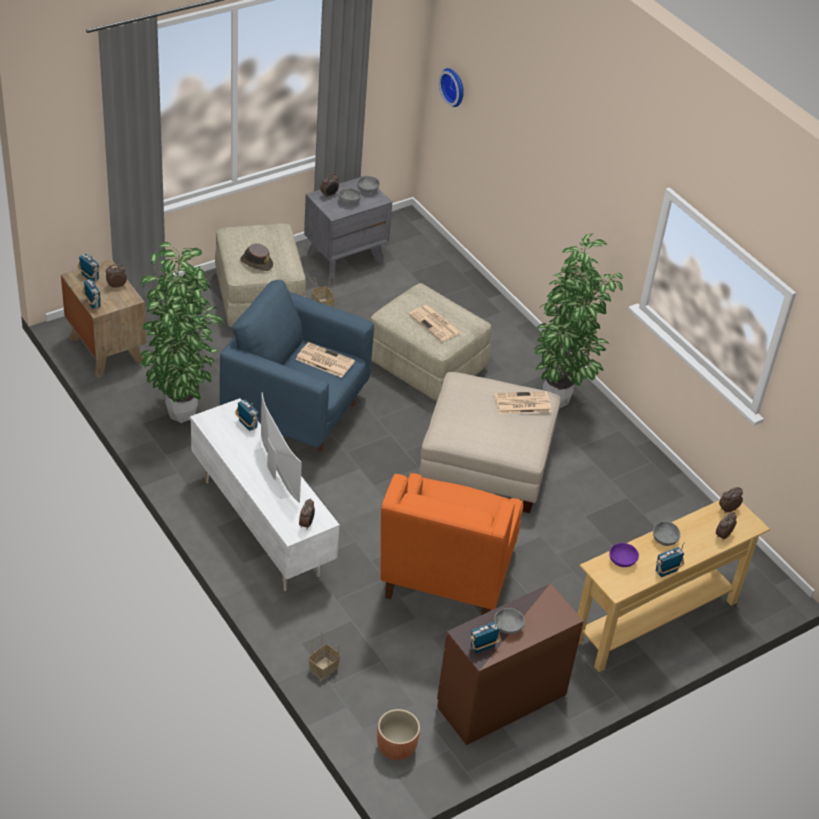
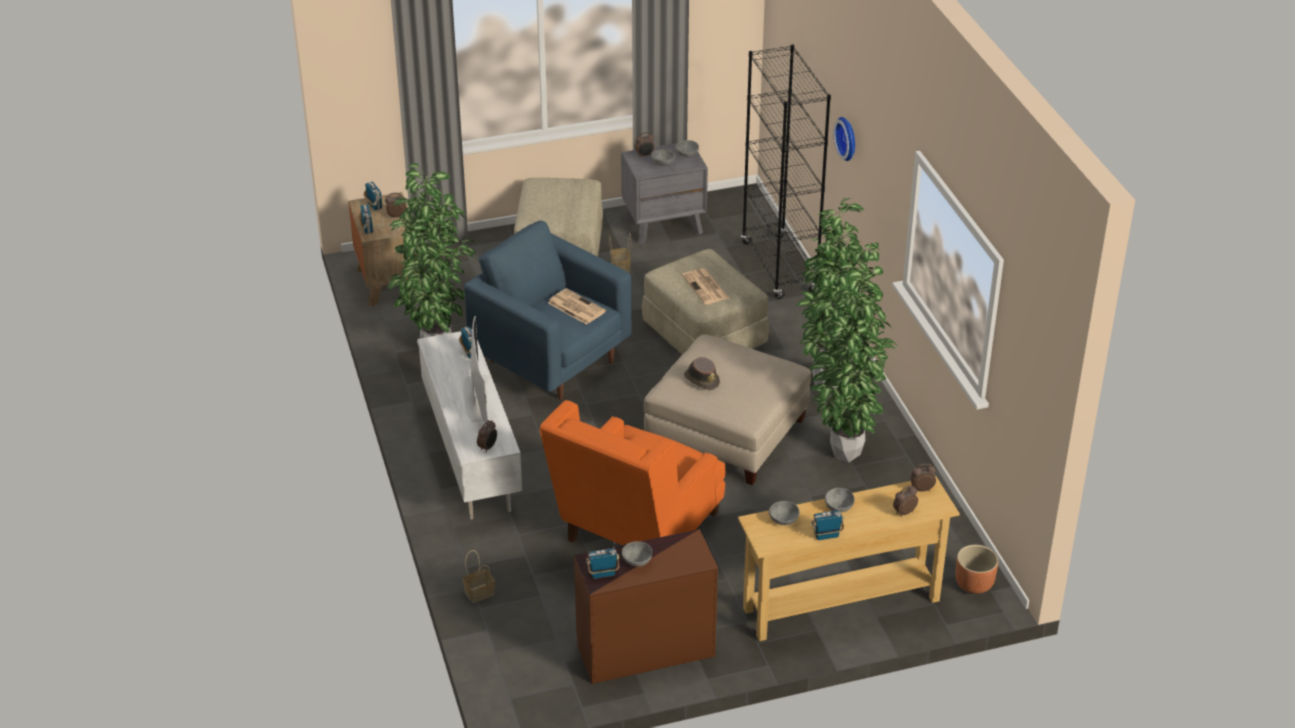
camera: 20 degrees right, 5 degrees down
brown hat [240,243,273,271] -> brown hat moved to [684,357,720,390]
brown planter [377,709,420,760] -> brown planter moved to [955,545,998,594]
wall clock [439,68,464,107] -> wall clock moved to [833,117,855,161]
newspaper [495,391,551,414] -> none
purple bowl [609,543,639,567] -> grey bowl [769,501,800,525]
none -> black bookcase [741,44,831,299]
none -> potted plant [809,263,897,462]

